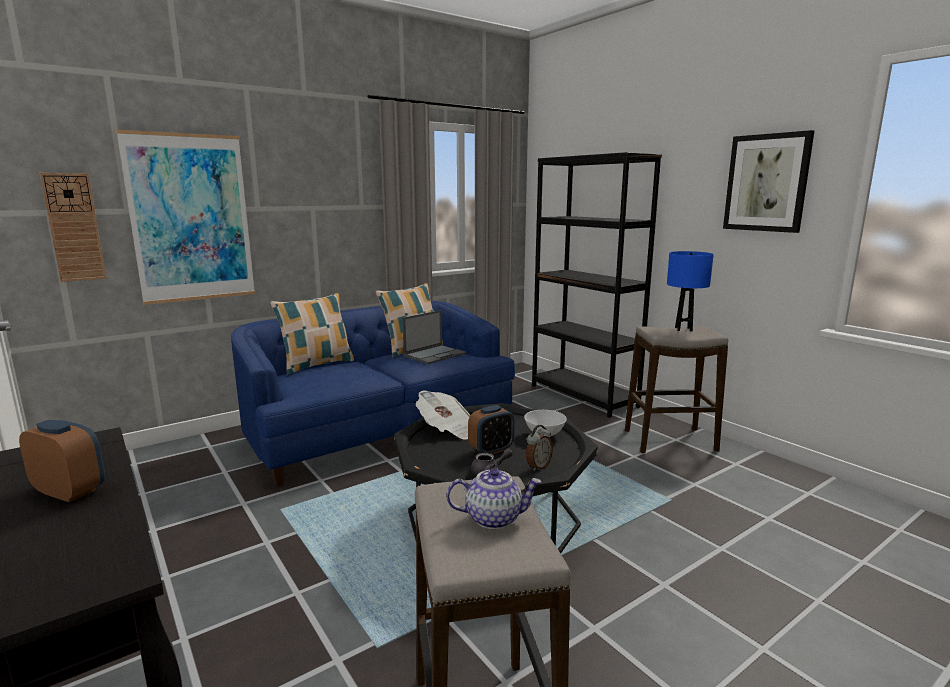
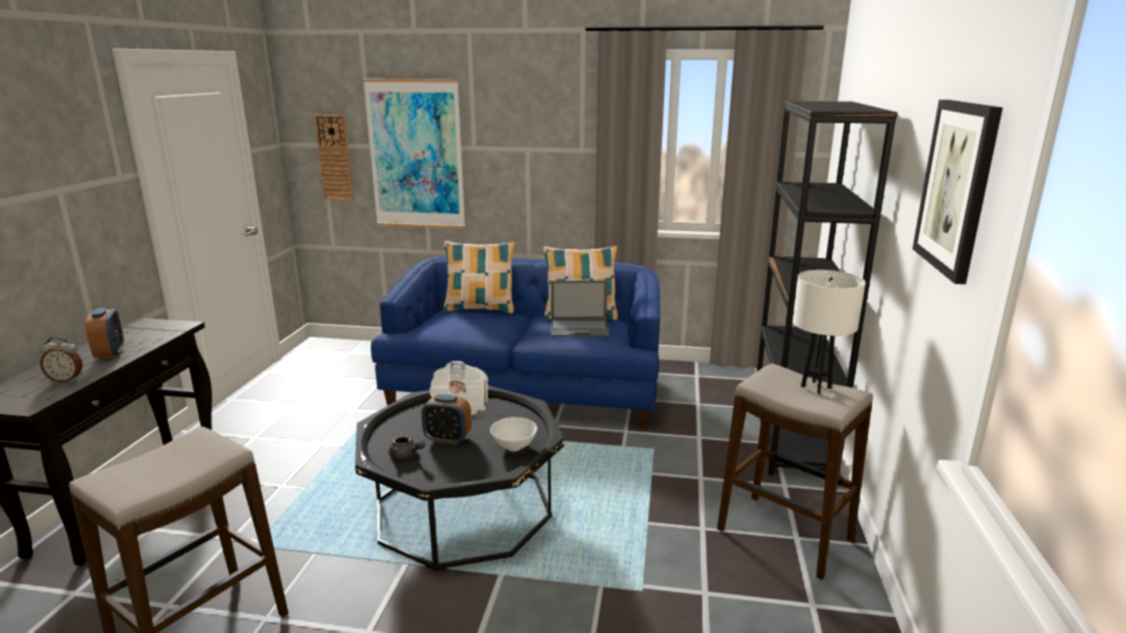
camera: 45 degrees right, 5 degrees up
teapot [446,468,541,529] -> none
alarm clock [526,425,553,471] -> alarm clock moved to [40,336,82,382]
blue table lamp [667,251,714,331] -> white table lamp [793,270,866,394]

